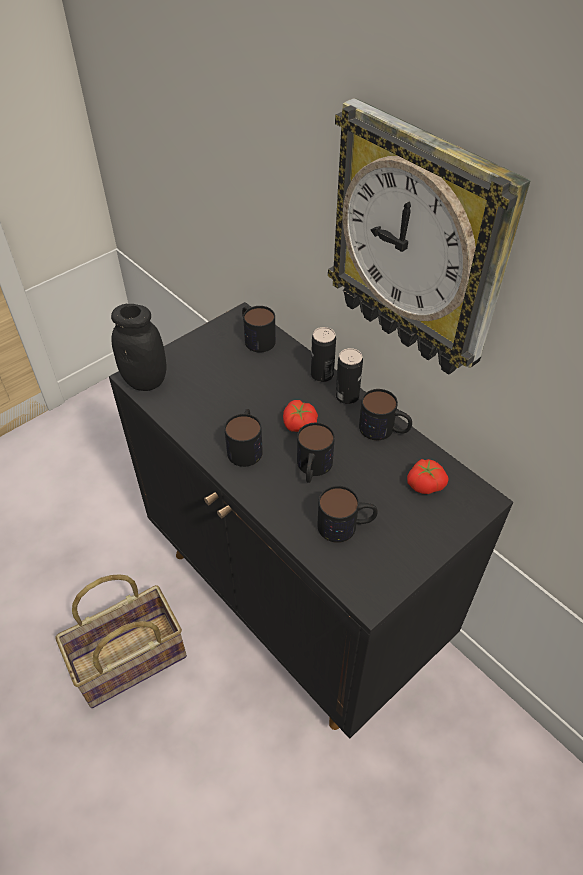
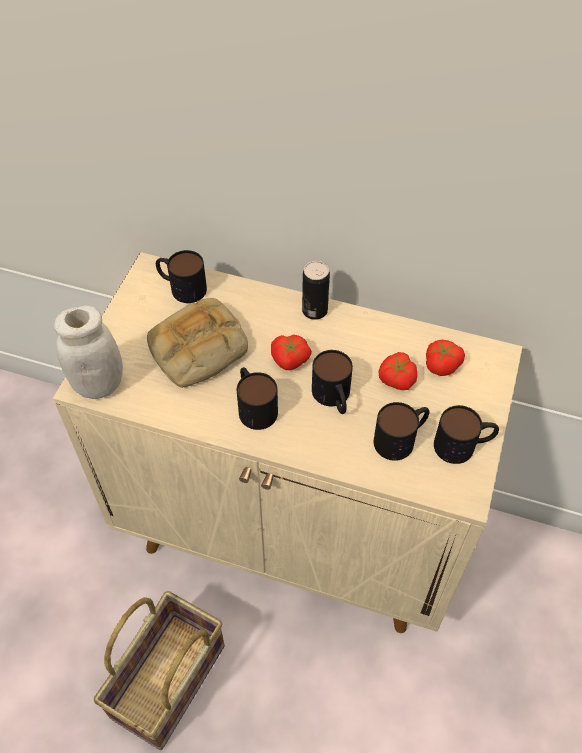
camera: 30 degrees left, 5 degrees up
black cabinet [109,302,513,739] -> beige cabinet [53,252,523,633]
black jar [111,304,166,391] -> white jar [54,306,123,399]
can [311,327,336,382] -> none
wall clock [328,98,531,375] -> none
mug [359,389,412,440] -> mug moved to [434,405,499,464]
none -> bread [147,298,248,388]
none -> tomato [378,352,418,390]

